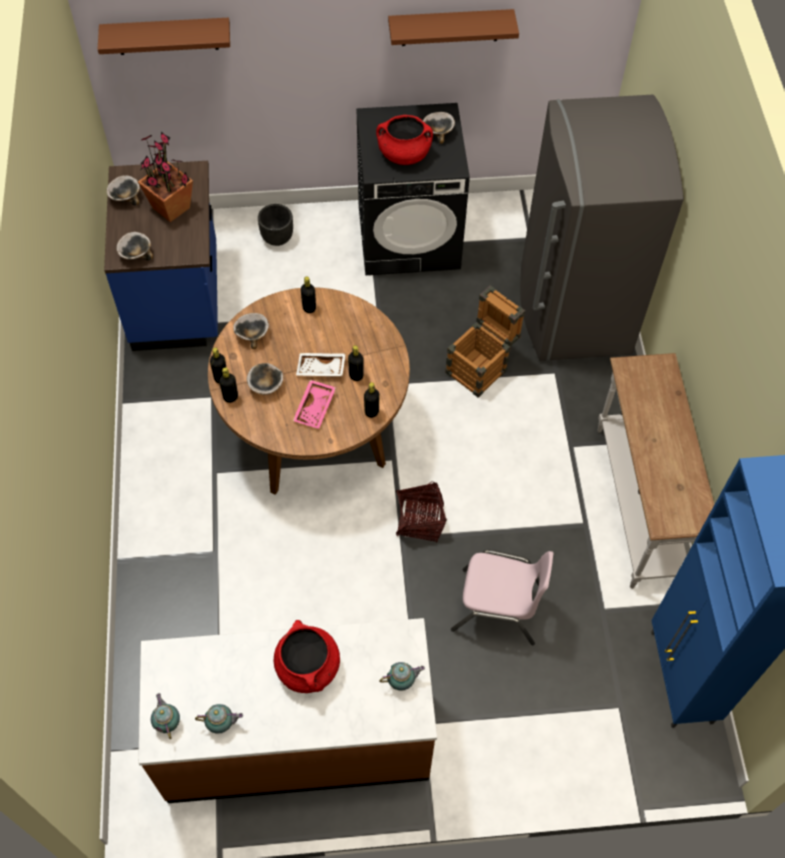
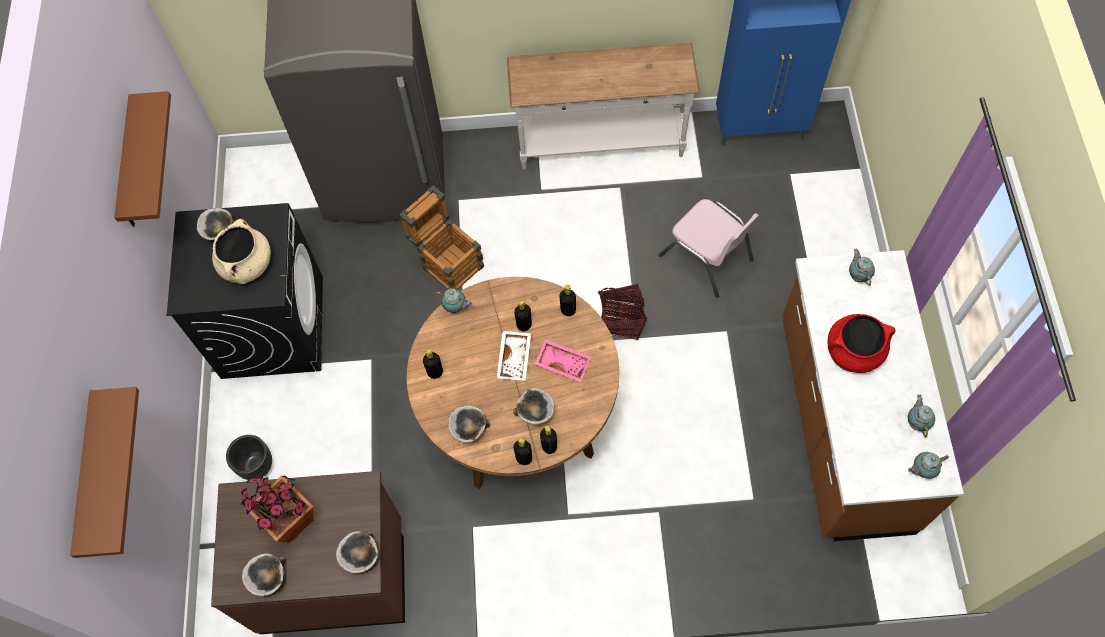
camera: 85 degrees left, 5 degrees up
blue counter [104,161,218,351] -> brown counter [211,471,405,634]
red cooking pot [376,115,433,165] -> beige cooking pot [212,219,271,284]
pink chair [451,550,553,645] -> pink chair turned 120 degrees clockwise [659,199,759,298]
none -> teapot [435,289,473,313]

